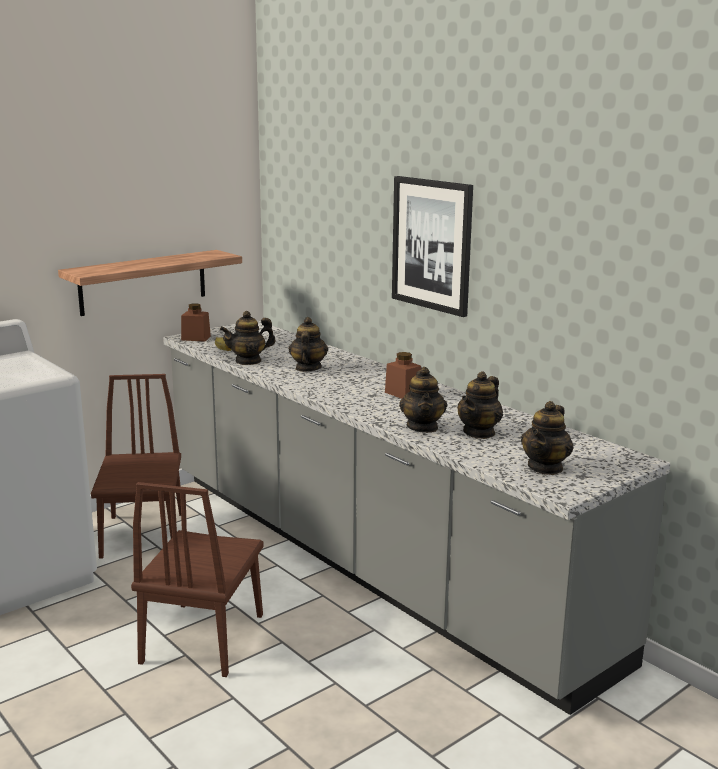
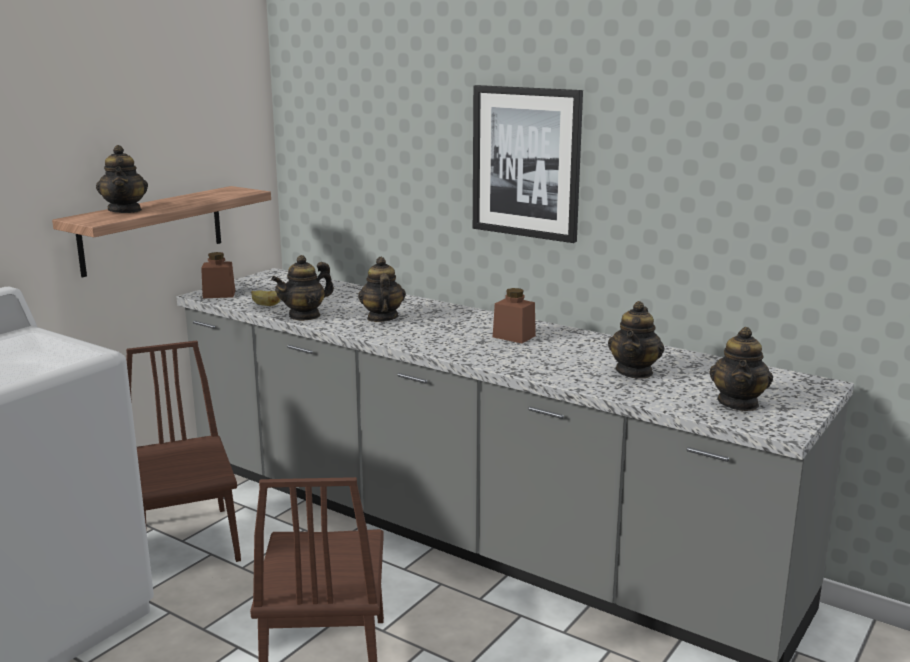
camera: 15 degrees left, 0 degrees up
teapot [399,367,447,433] -> teapot moved to [96,145,148,213]

